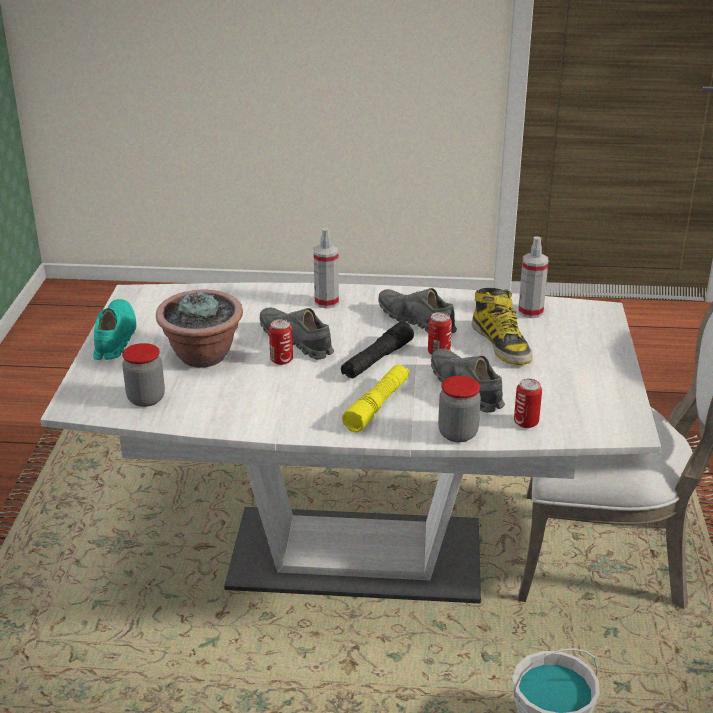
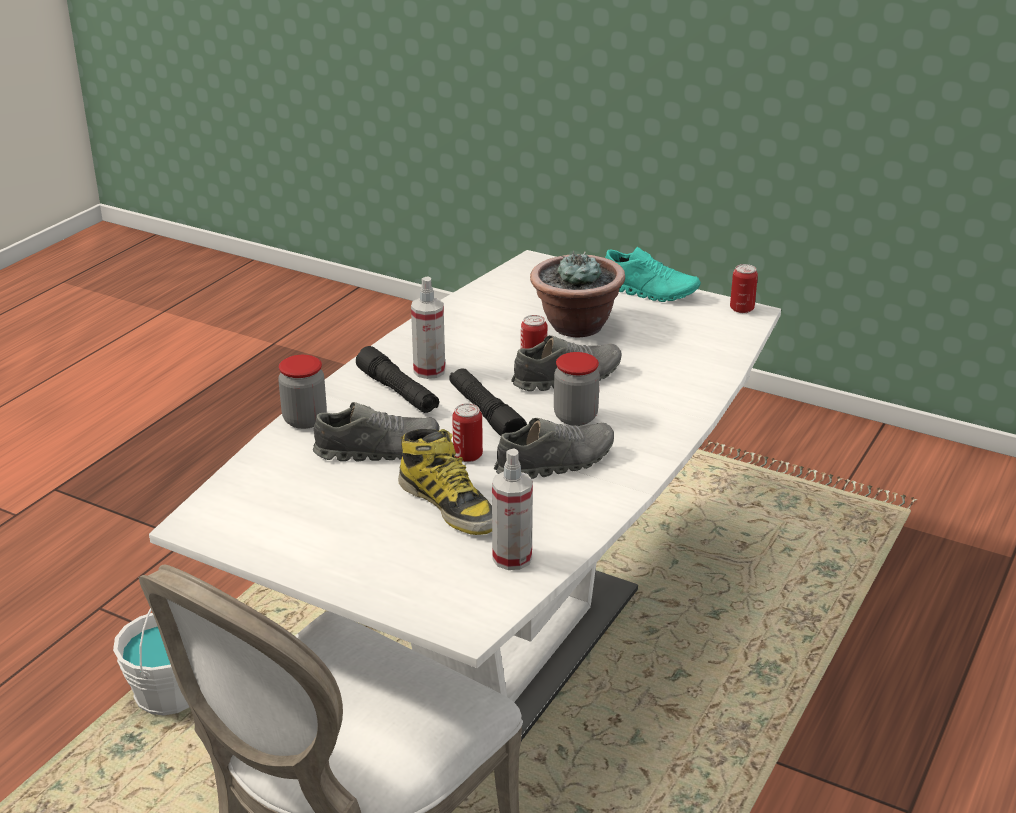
camera: 115 degrees right, 0 degrees up
jar [122,343,165,407] -> jar moved to [554,352,600,426]
spray bottle [314,228,339,309] -> spray bottle moved to [411,276,445,379]
yellow flashlight [342,365,409,432] -> black flashlight [356,346,439,413]
boot [471,288,532,365] -> boot turned 135 degrees counterclockwise [398,429,492,535]
can [514,379,542,428] -> can moved to [730,264,758,313]

